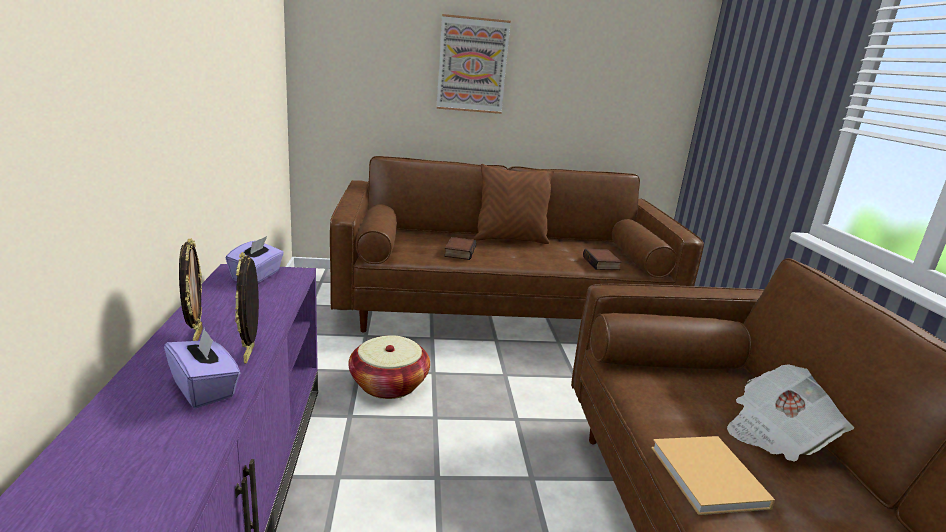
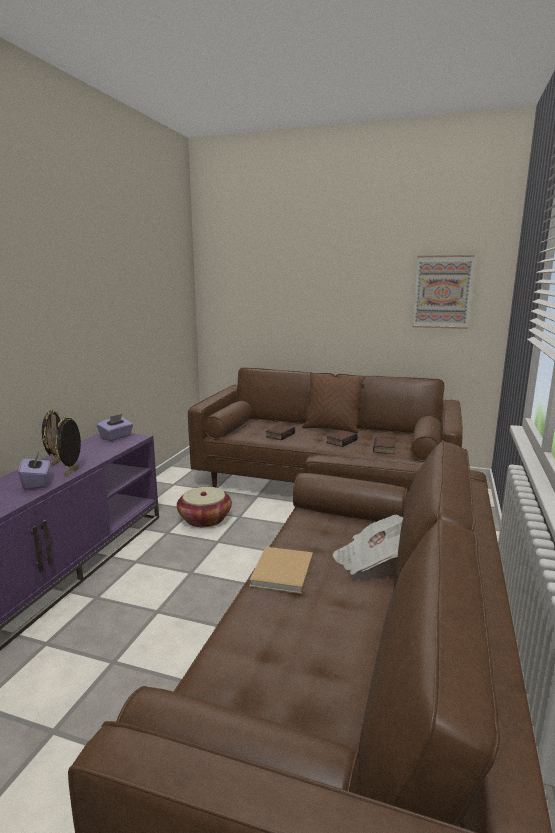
camera: 25 degrees right, 5 degrees down
picture [437,14,511,114] -> picture moved to [413,255,475,329]
none -> book [326,430,358,447]

